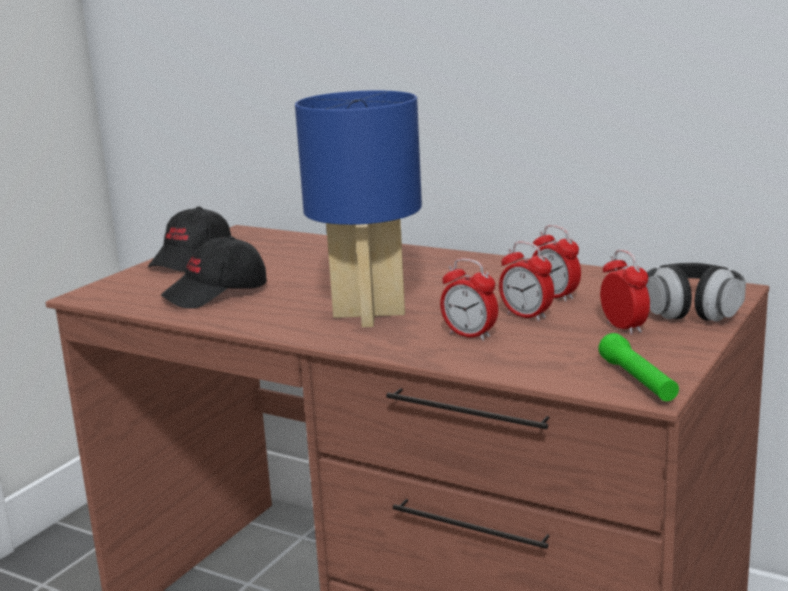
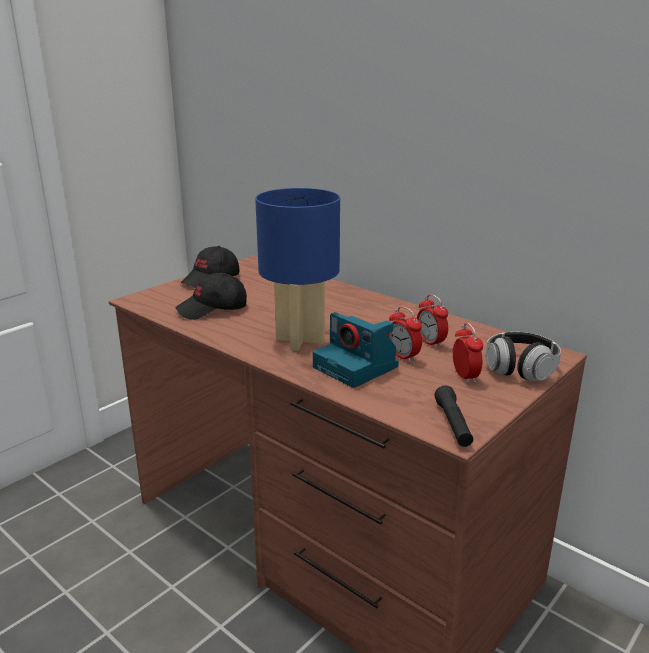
camera: 10 degrees right, 5 degrees up
alarm clock [440,258,498,341] -> camera [313,312,399,388]
green flashlight [598,333,679,401] -> black flashlight [434,385,473,447]

